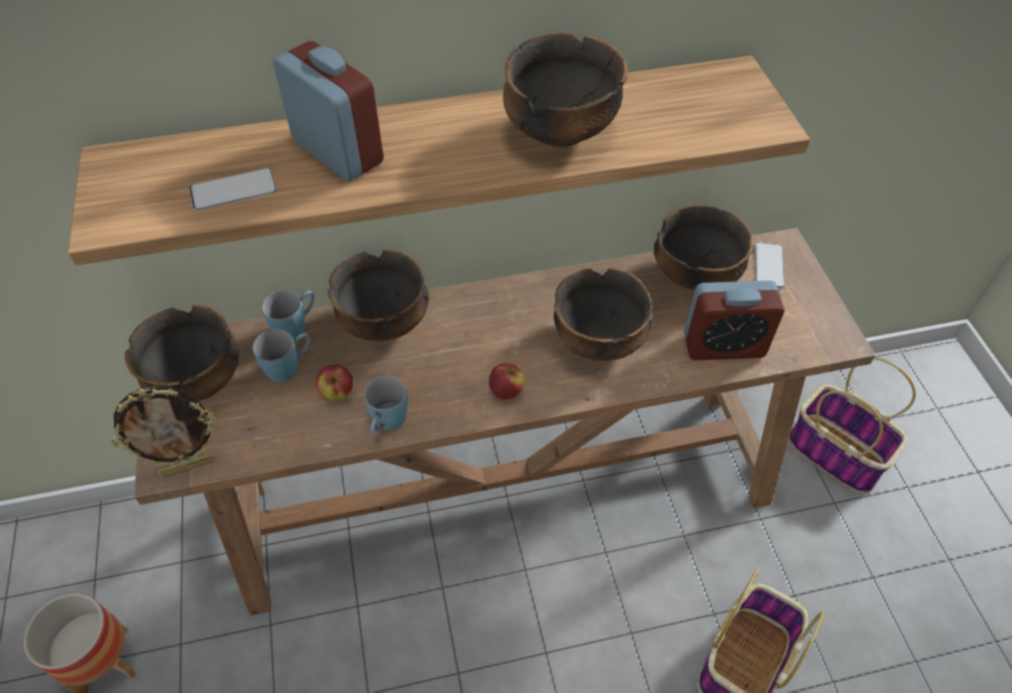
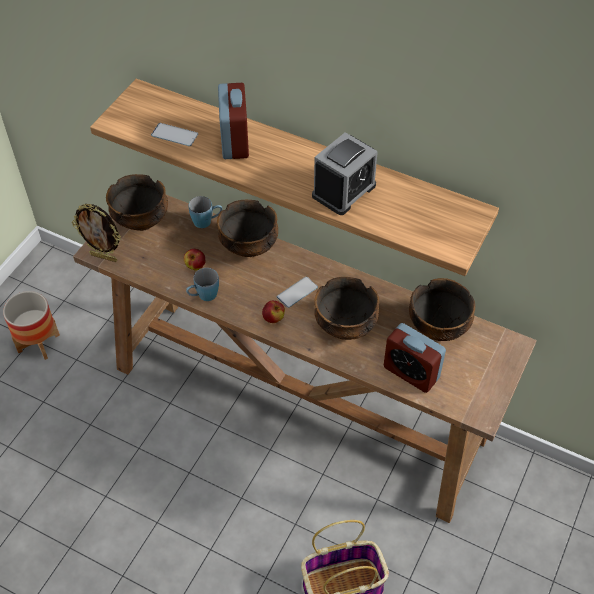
camera: 40 degrees right, 0 degrees up
blue mug [253,329,310,382] -> none
bowl [503,32,628,148] -> alarm clock [312,132,378,215]
phone [755,242,784,288] -> phone moved to [277,276,318,308]
basket [789,357,916,494] -> none

